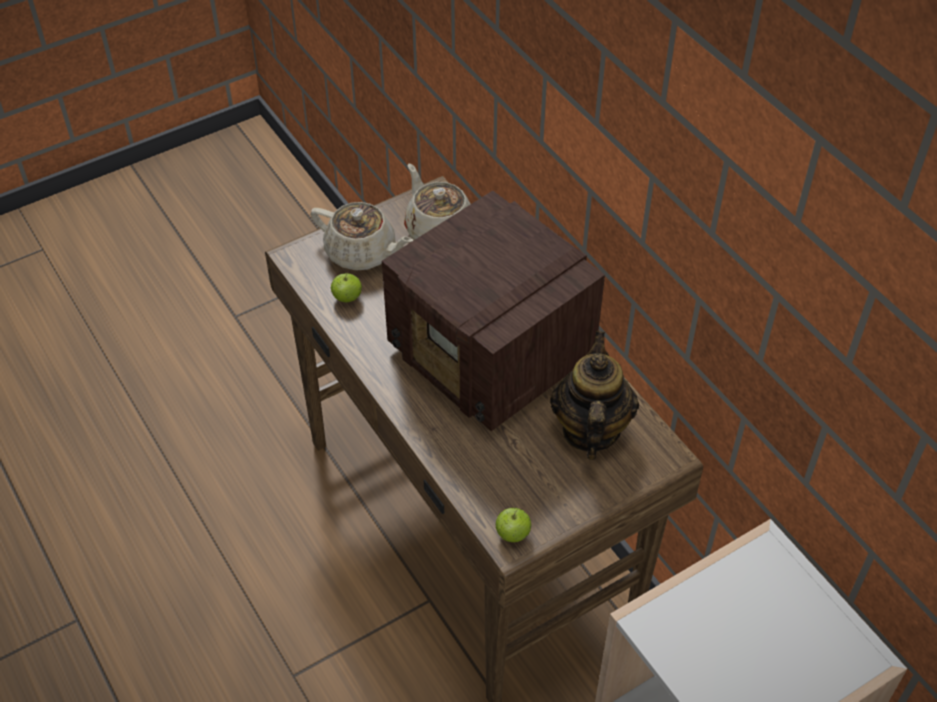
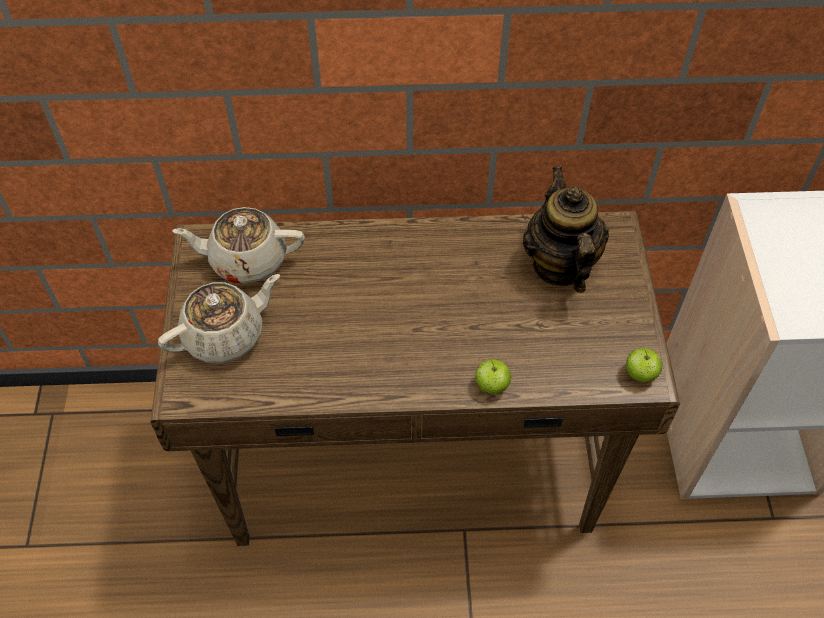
camera: 60 degrees left, 5 degrees up
apple [331,272,362,302] -> apple moved to [475,359,511,394]
radio [382,191,605,431] -> none
teapot [550,331,639,460] -> teapot turned 45 degrees clockwise [523,167,609,293]

